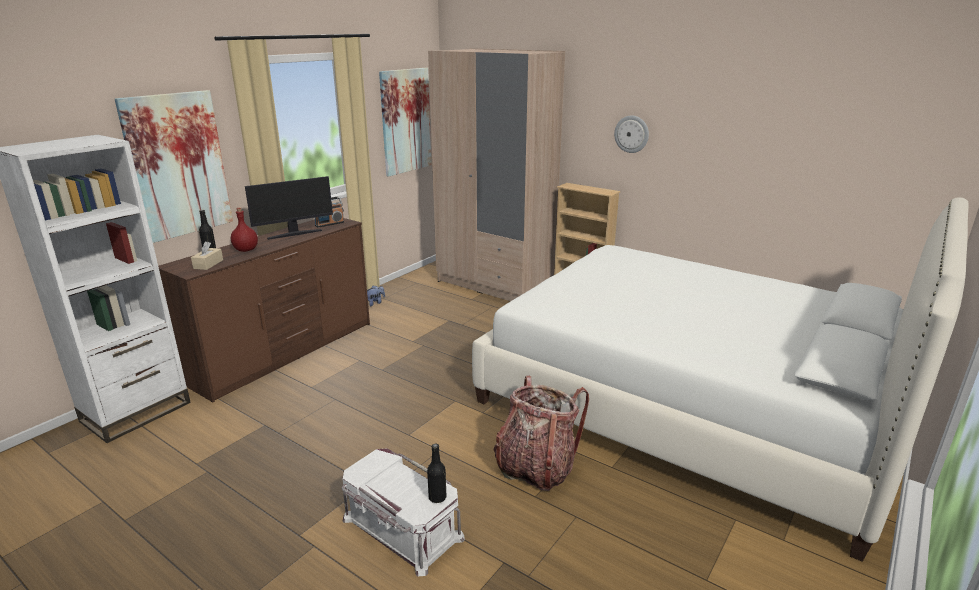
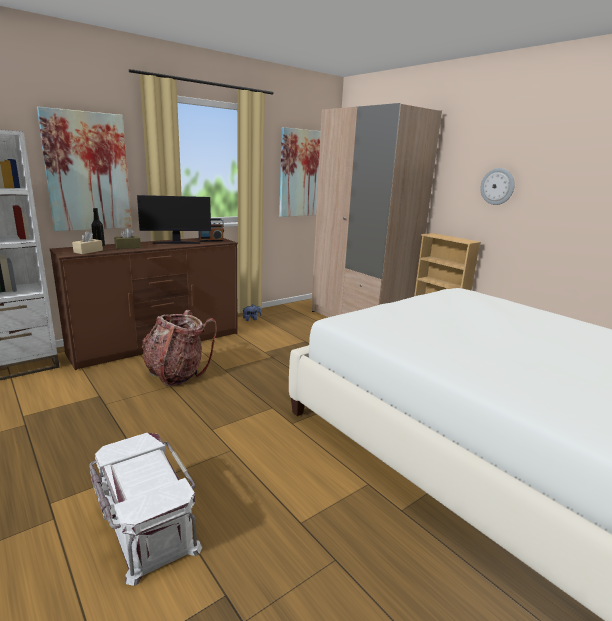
camera: 15 degrees right, 5 degrees down
red bottle [231,207,258,252] -> brown tissue box [114,228,141,249]
black bottle [427,444,446,503] -> none
backpack [494,376,589,491] -> backpack moved to [142,310,217,386]

